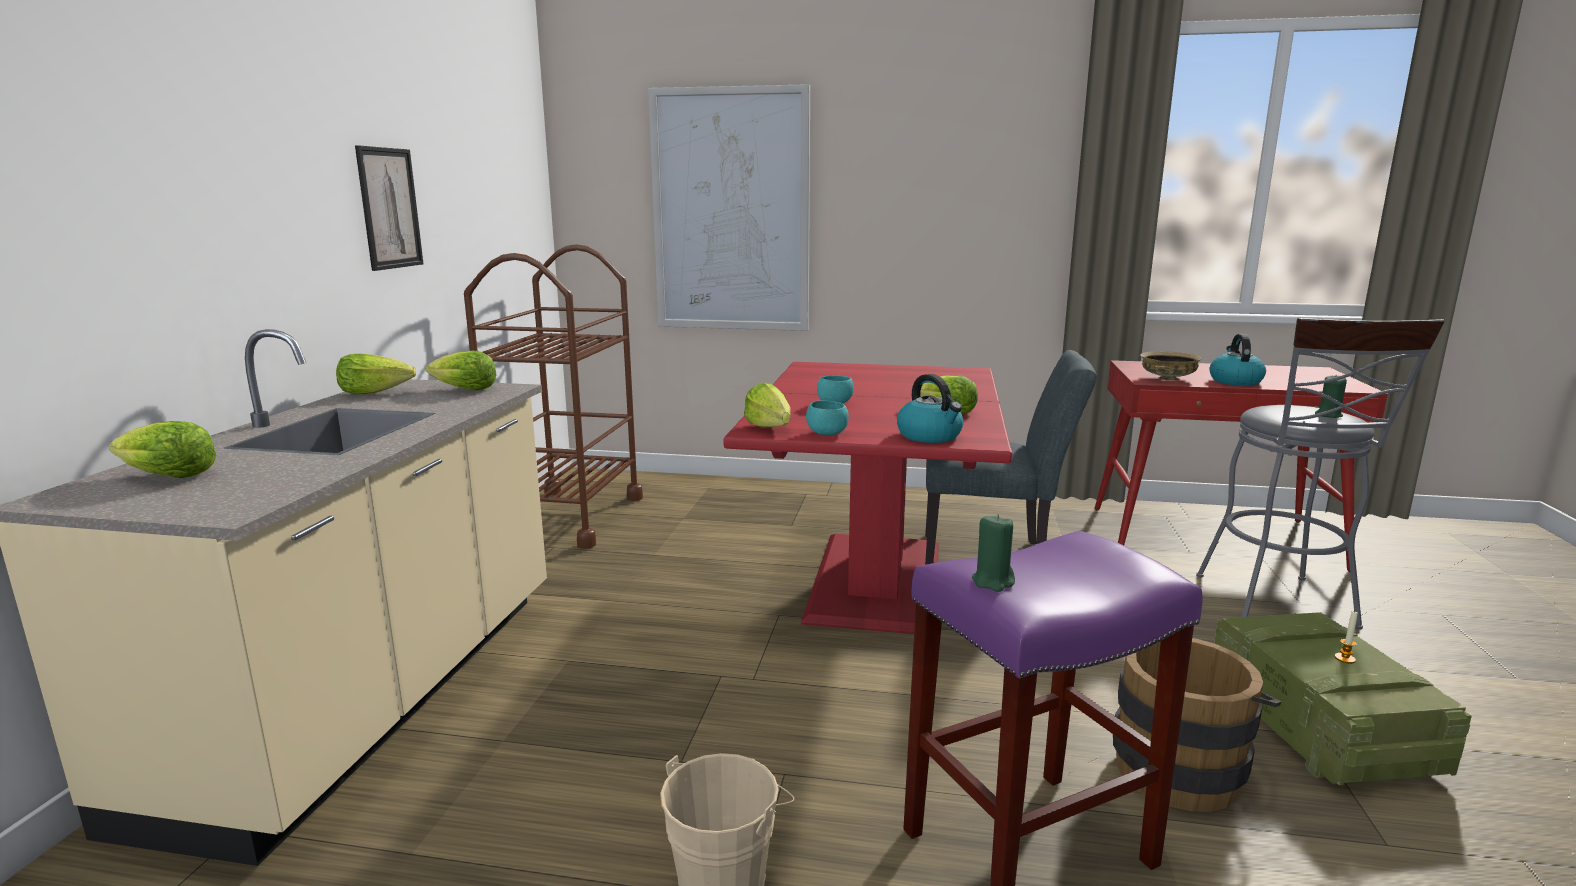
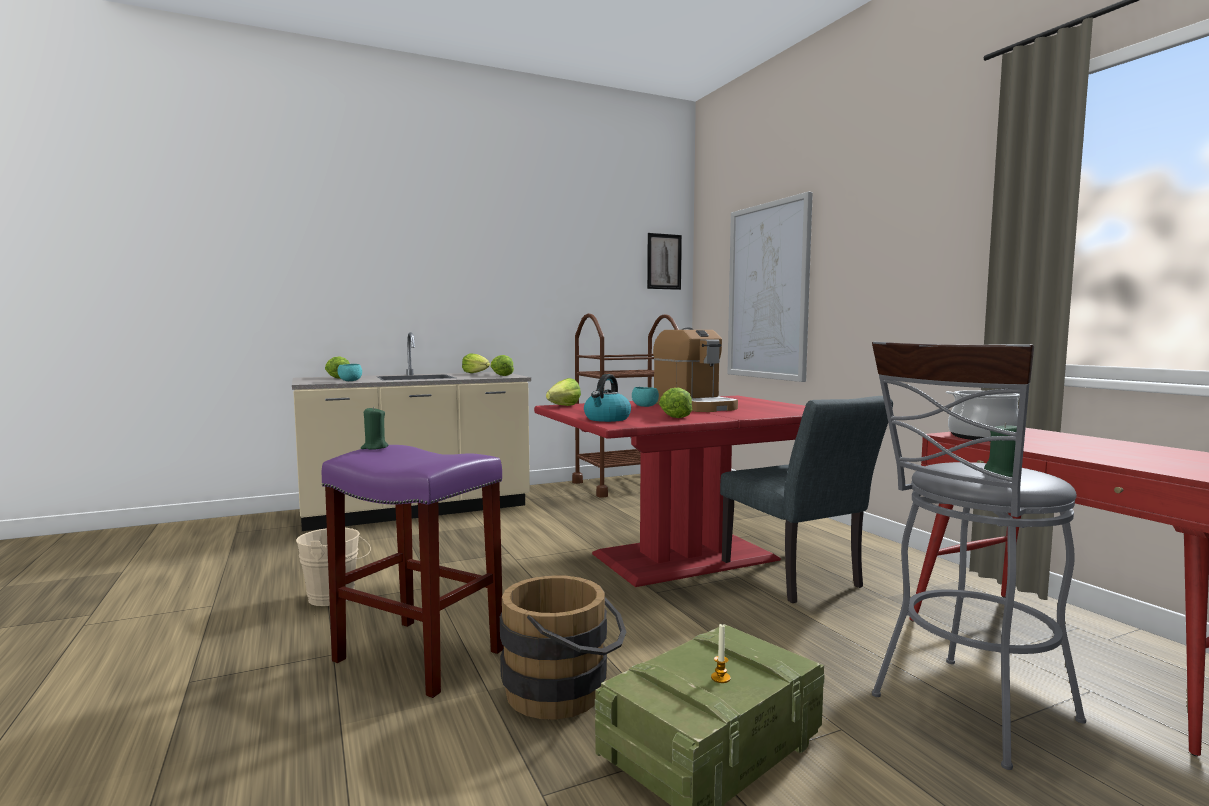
camera: 55 degrees right, 10 degrees down
picture [355,145,423,271] -> picture moved to [647,233,682,290]
turquoise bowl [806,400,849,435] -> turquoise bowl moved to [338,364,362,381]
beige bowl [1140,351,1202,381] -> cooking pot [946,390,1020,440]
kettle [1210,334,1266,386] -> none
none -> coffee machine [653,328,738,412]

